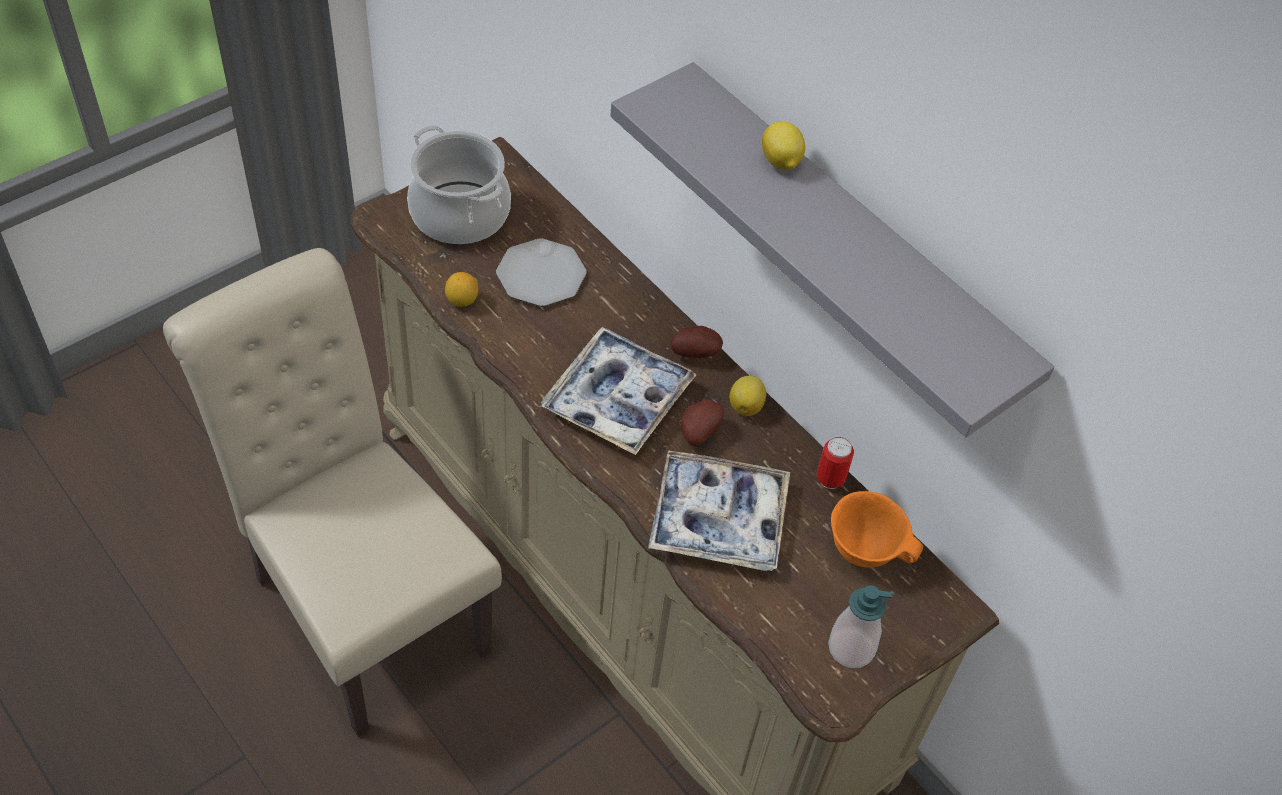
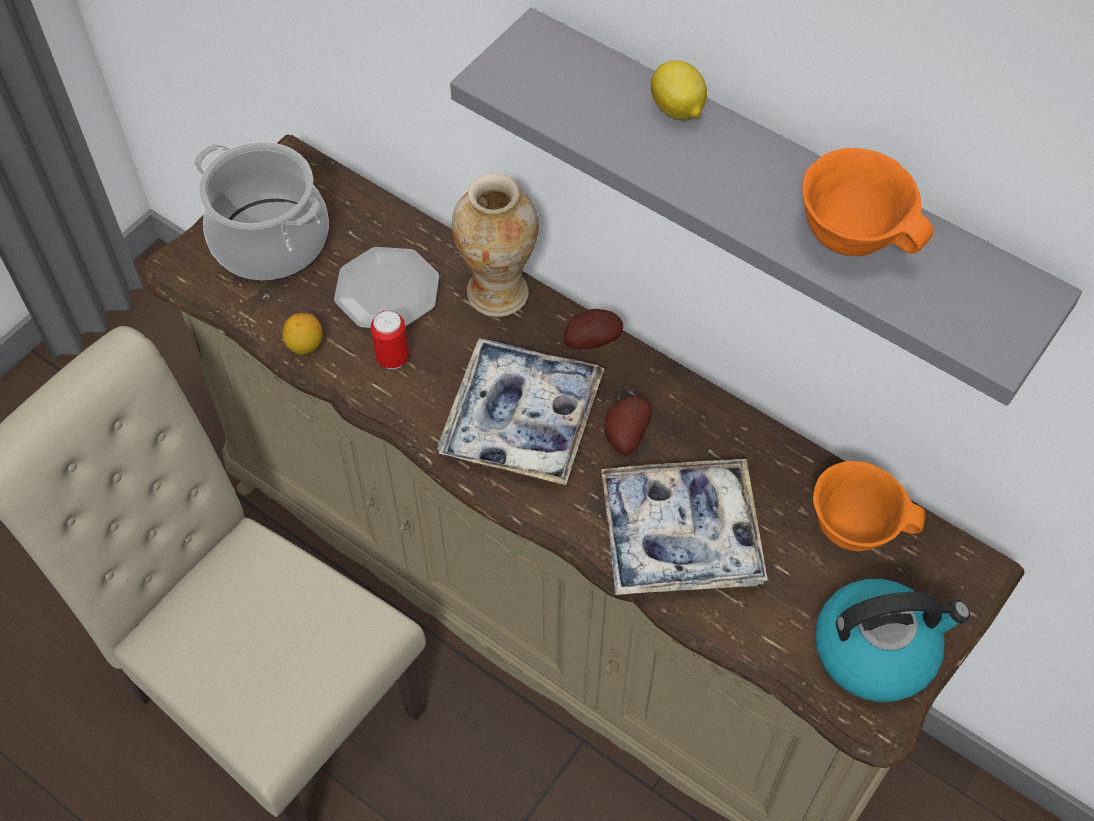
camera: 10 degrees left, 5 degrees up
lemon [729,376,766,416] -> none
can [817,437,854,489] -> can moved to [370,310,409,369]
soap dispenser [828,585,893,668] -> kettle [815,579,970,702]
none -> vase [452,173,539,317]
none -> orange bowl [802,148,934,256]

